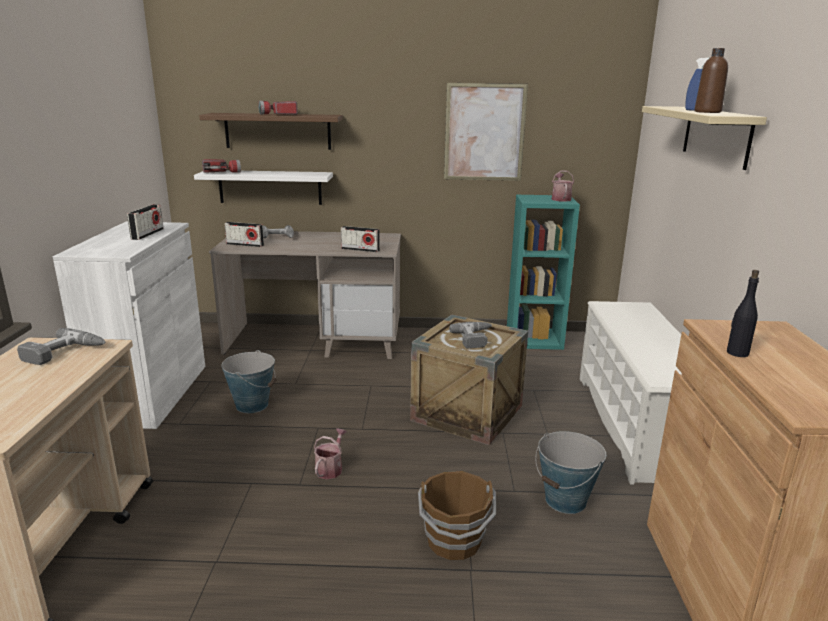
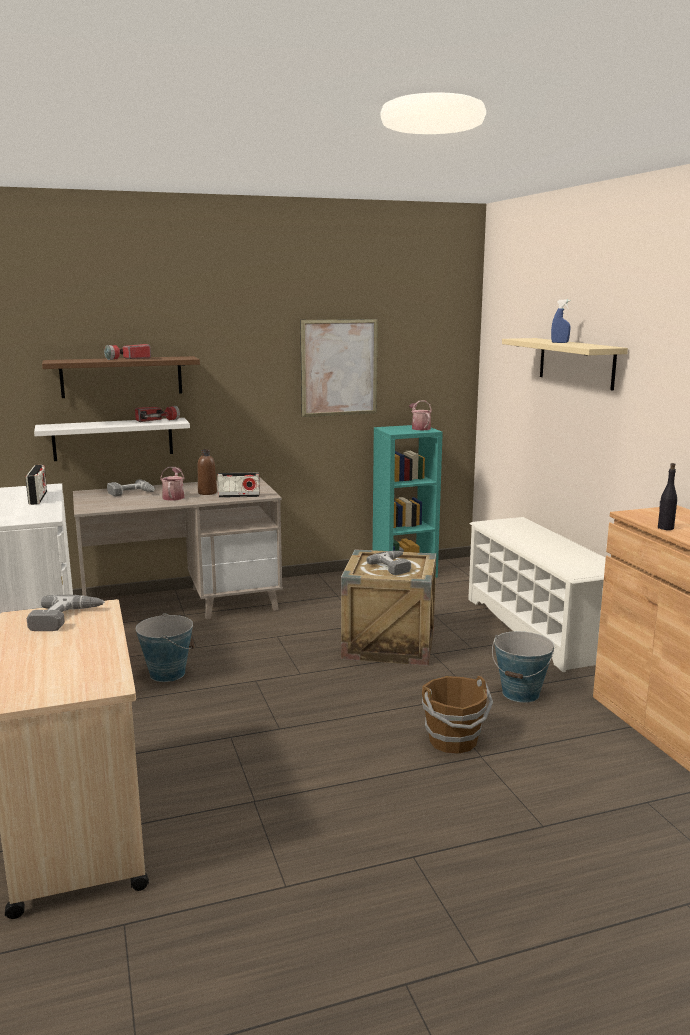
camera: 20 degrees left, 5 degrees down
flashlight [202,159,241,173] -> flashlight moved to [135,406,180,422]
radio [225,222,264,247] -> none
watering can [314,428,347,479] -> watering can moved to [160,467,185,501]
brown bottle [694,48,728,113] -> brown bottle moved to [198,449,217,495]

